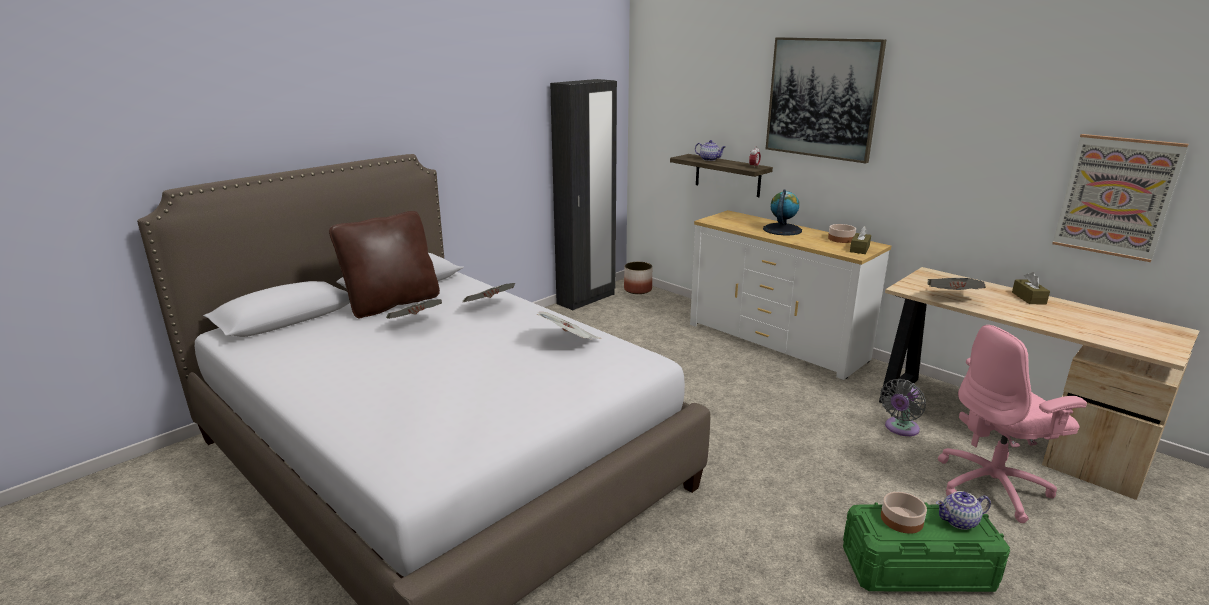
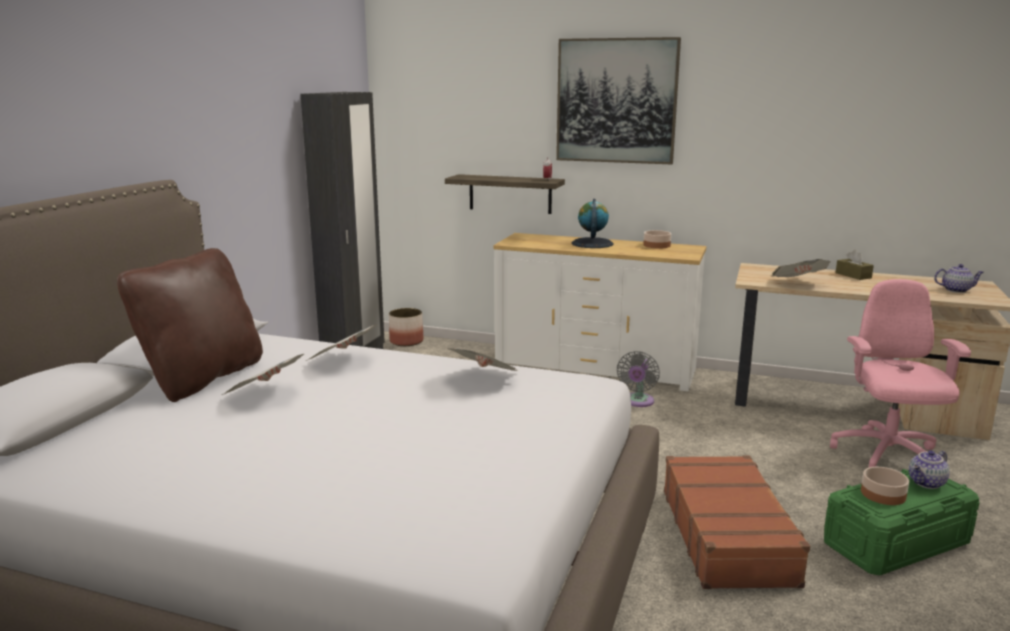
camera: 25 degrees left, 5 degrees down
teapot [695,140,726,161] -> teapot moved to [934,264,984,293]
brown tissue box [850,226,871,254] -> none
grey fan [880,379,926,436] -> grey fan moved to [617,351,660,407]
pink office chair [938,325,1087,523] -> pink office chair turned 135 degrees clockwise [830,279,971,467]
picture [1052,134,1189,262] -> none
none -> brown suitcase [664,455,810,589]

